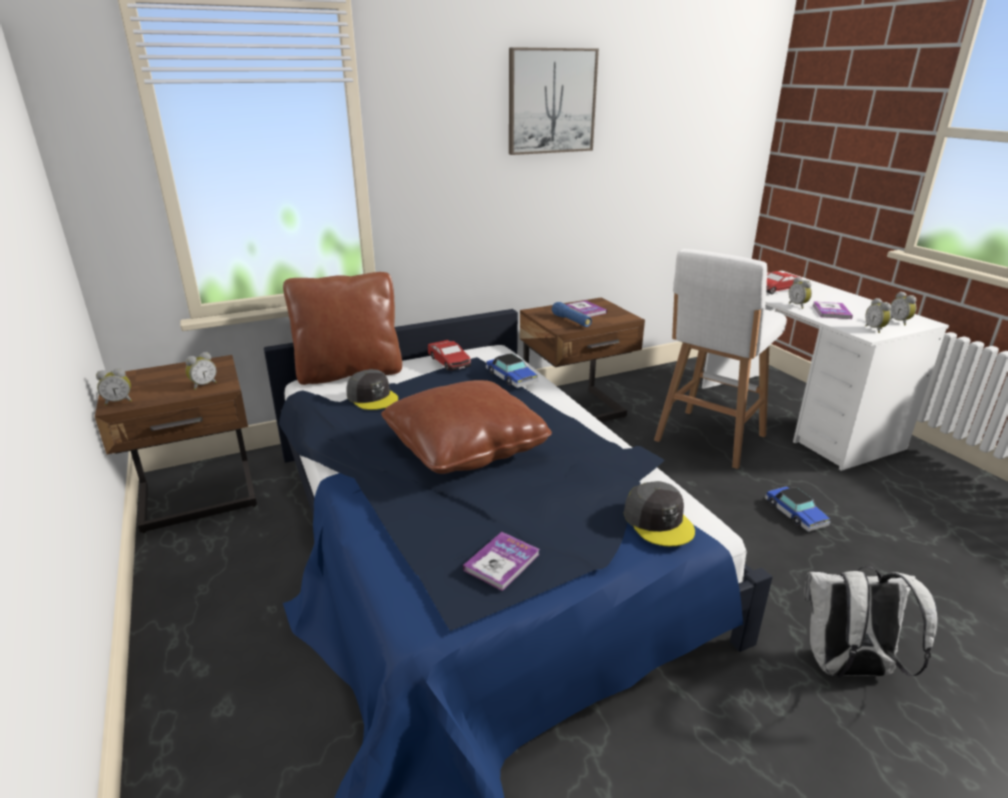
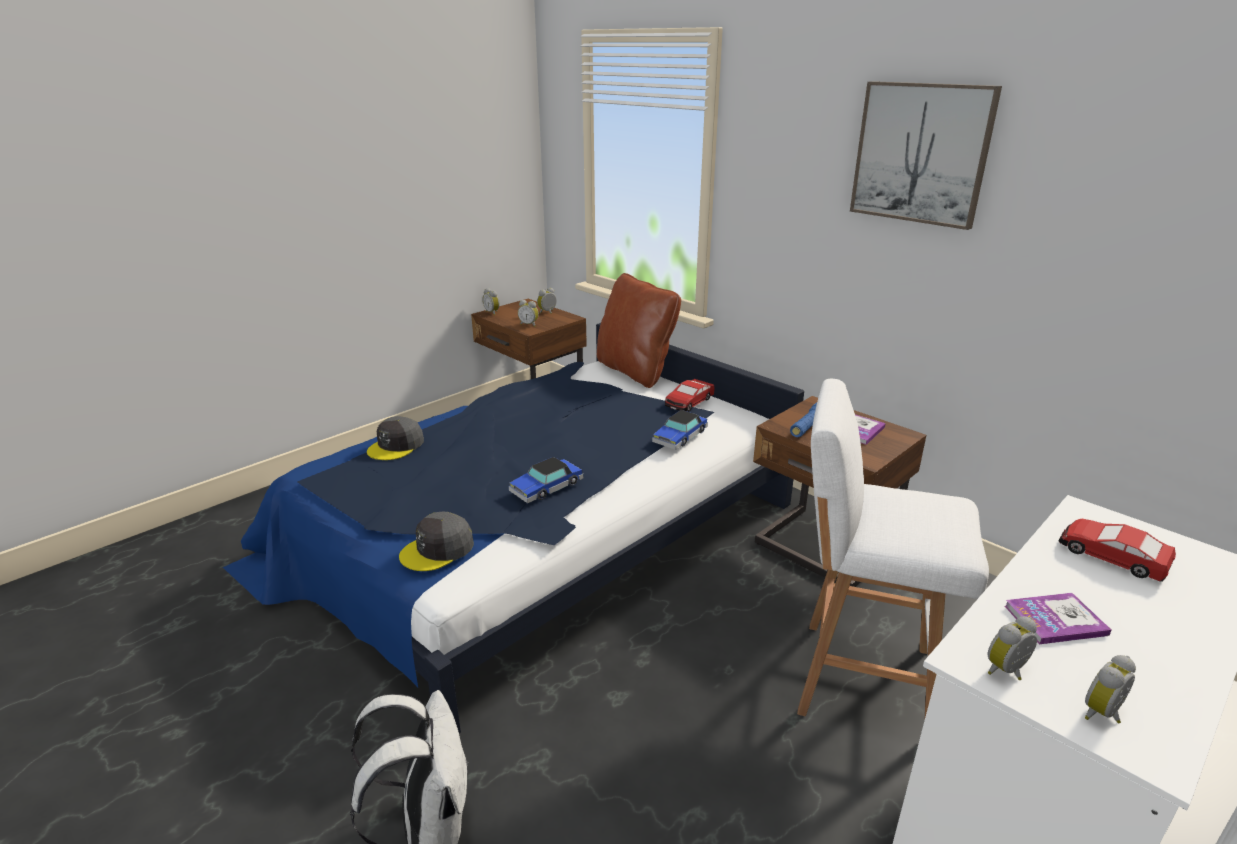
camera: 70 degrees right, 0 degrees up
grey cap [346,369,398,410] -> grey cap moved to [367,416,424,460]
brown pillow [381,380,552,474] -> none
book [463,532,540,591] -> none
toy car [765,486,830,532] -> toy car moved to [509,457,583,503]
alarm clock [789,277,812,309] -> alarm clock moved to [537,288,557,314]

